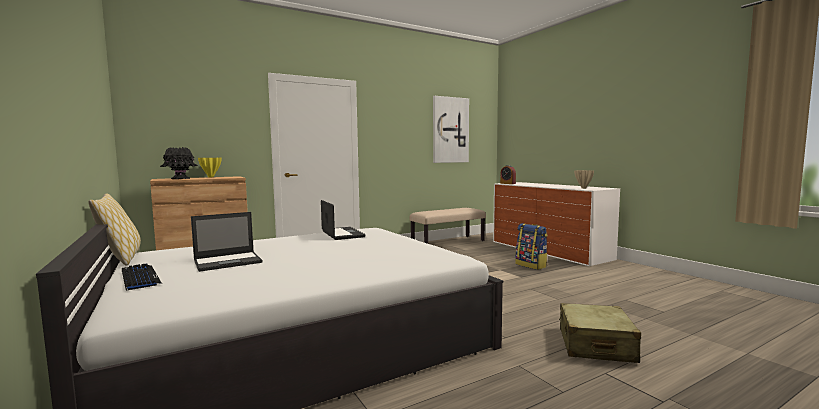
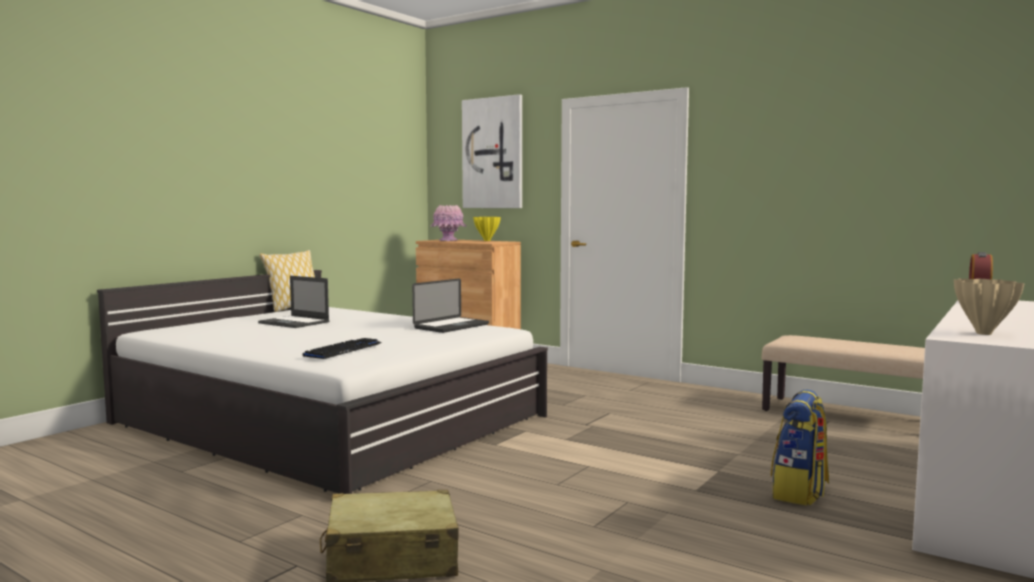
camera: 65 degrees right, 0 degrees up
keyboard [122,263,162,290] -> keyboard moved to [303,338,381,359]
black vase [160,147,198,179] -> pink vase [430,205,467,241]
picture [433,96,469,163] -> picture moved to [462,94,522,208]

